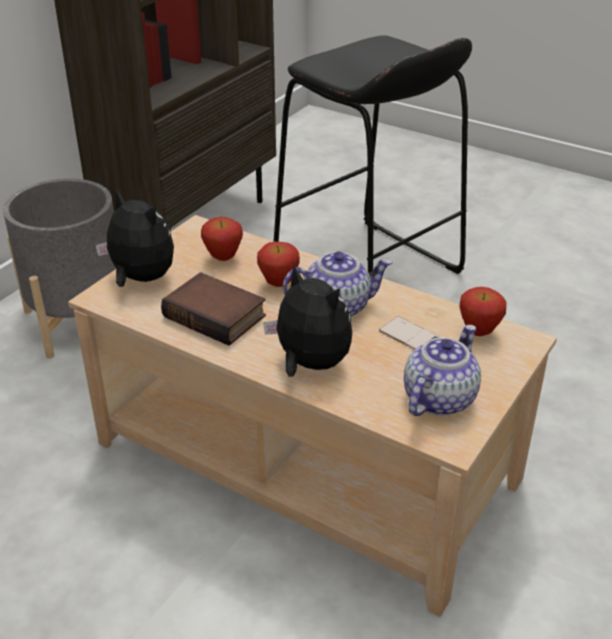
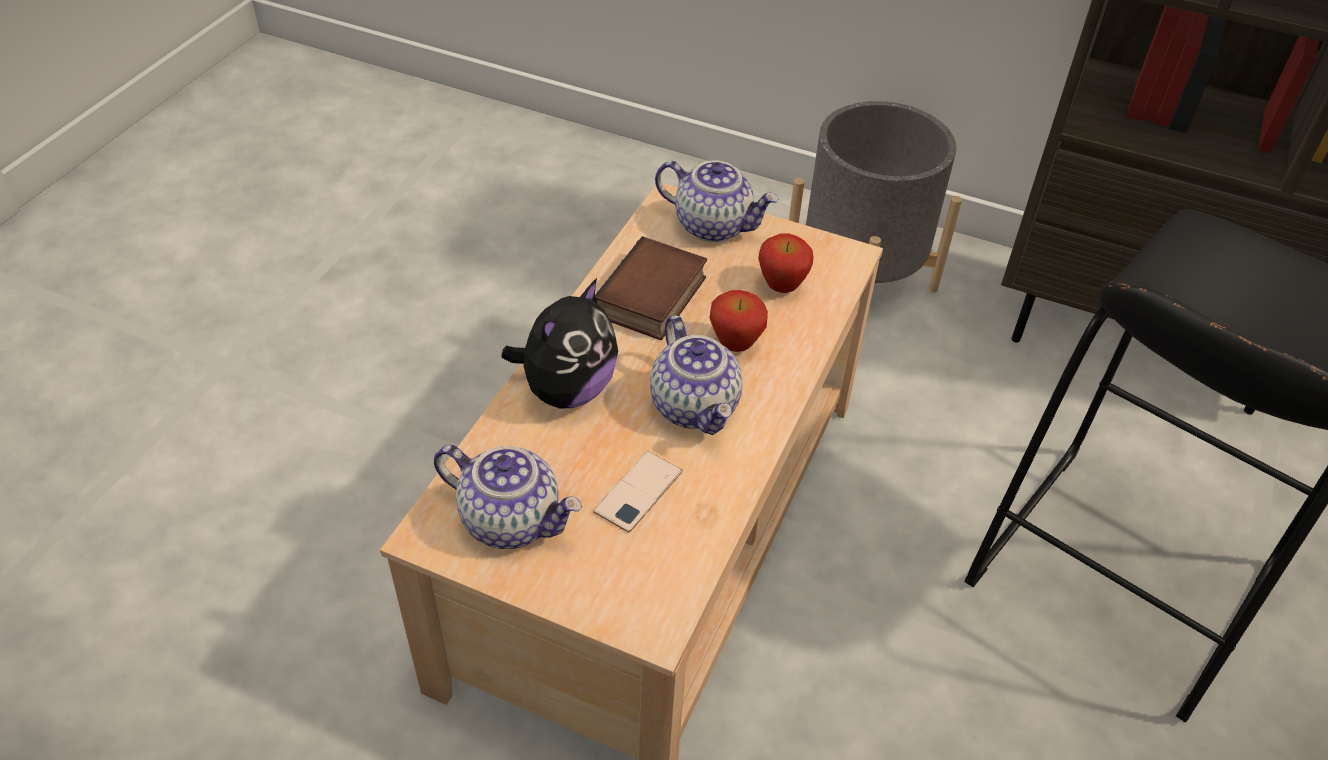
camera: 80 degrees right, 10 degrees up
plush toy [95,189,174,287] -> teapot [655,160,779,242]
apple [460,287,506,336] -> none

